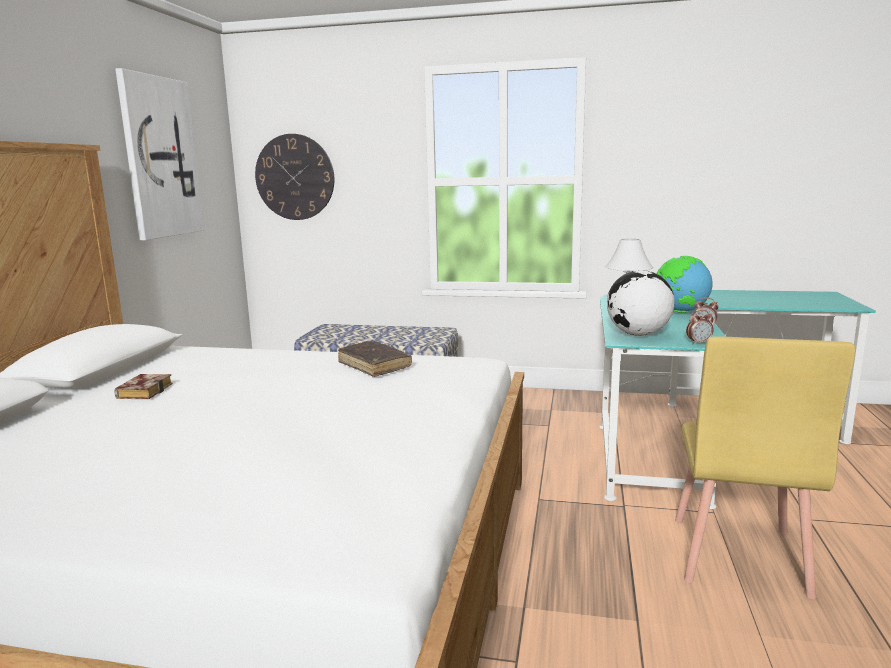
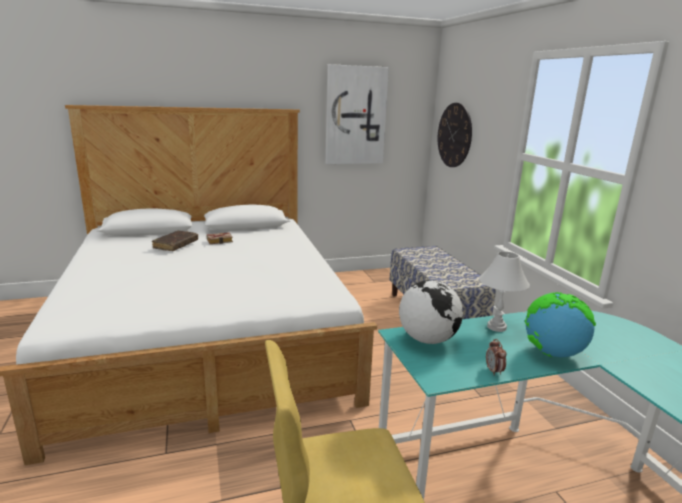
camera: 60 degrees right, 5 degrees up
brown book [338,341,412,377] -> brown book moved to [152,231,198,251]
alarm clock [686,310,714,344] -> none

